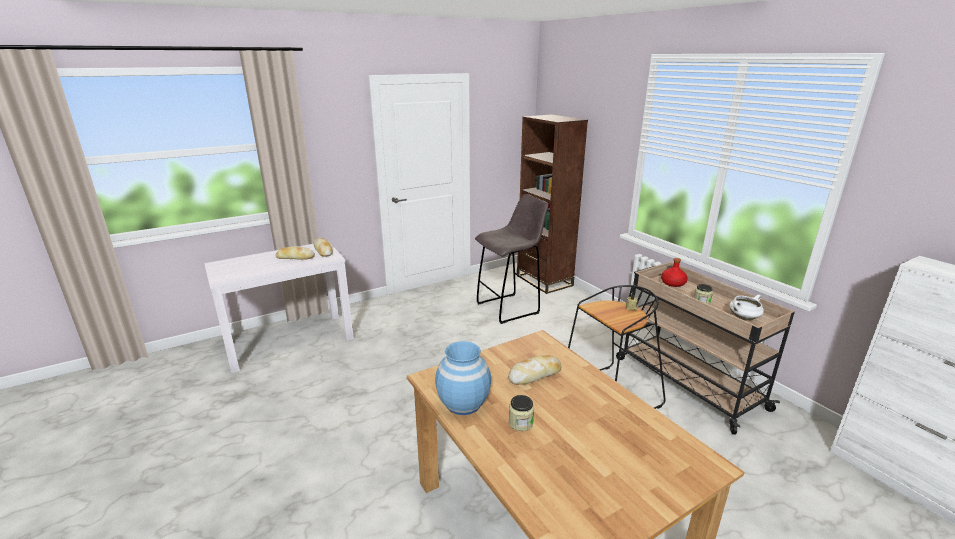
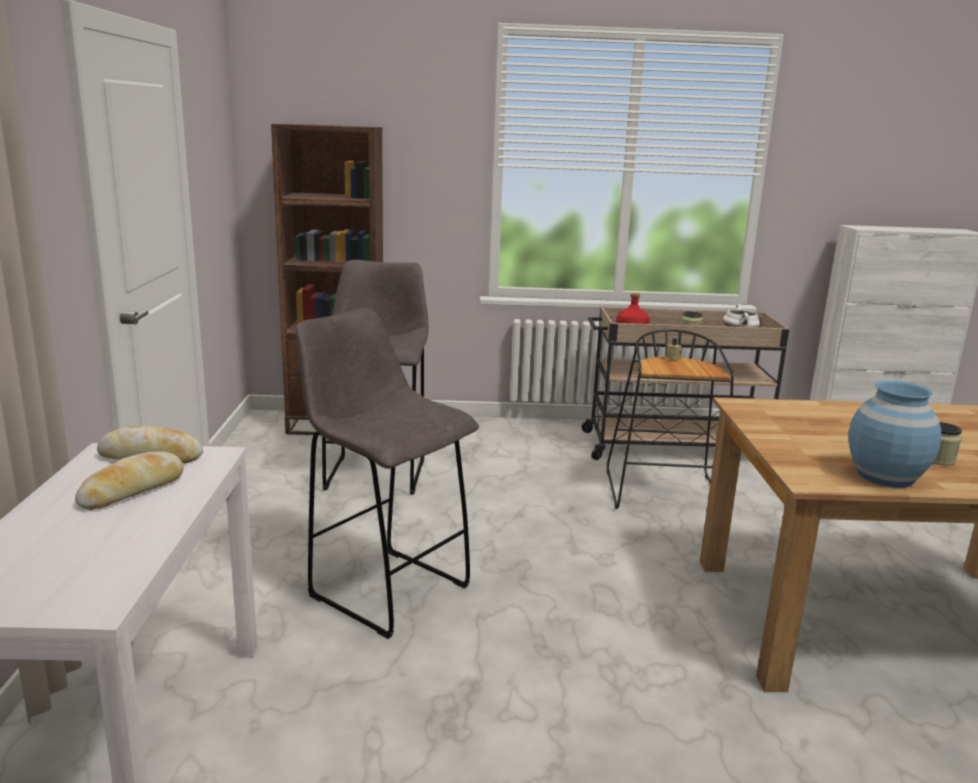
camera: 60 degrees left, 5 degrees down
bread [508,355,561,385] -> none
none -> grey stool [295,308,479,639]

